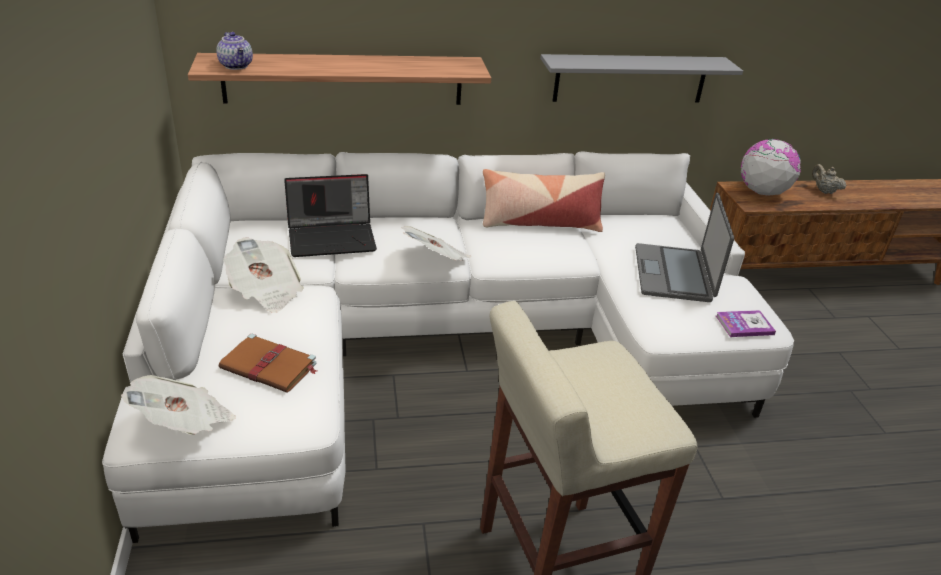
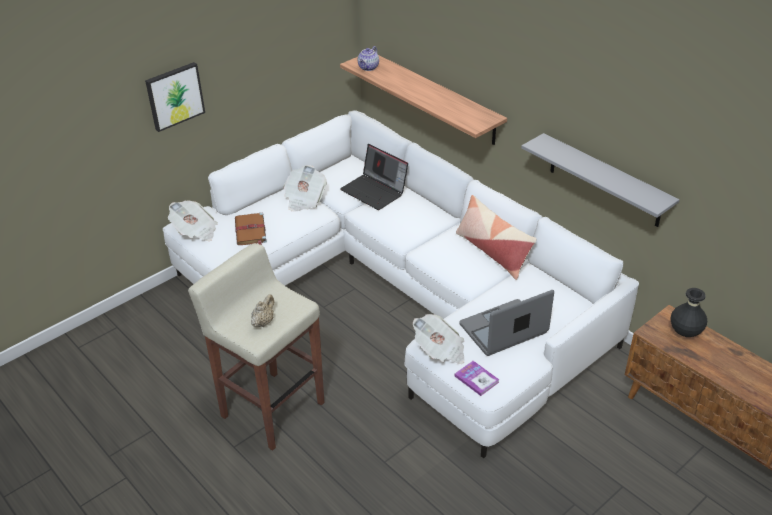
camera: 60 degrees right, 5 degrees up
newspaper [401,226,471,261] -> newspaper moved to [413,314,465,364]
globe [741,139,801,196] -> black vase [670,288,707,337]
beige teapot [812,164,846,194] -> beige teapot moved to [251,294,274,327]
none -> picture [145,62,205,132]

